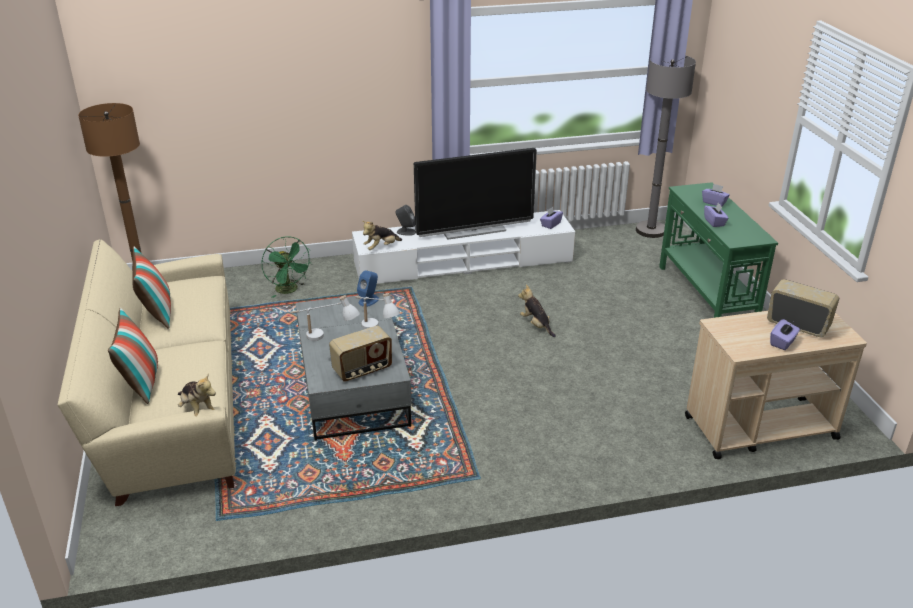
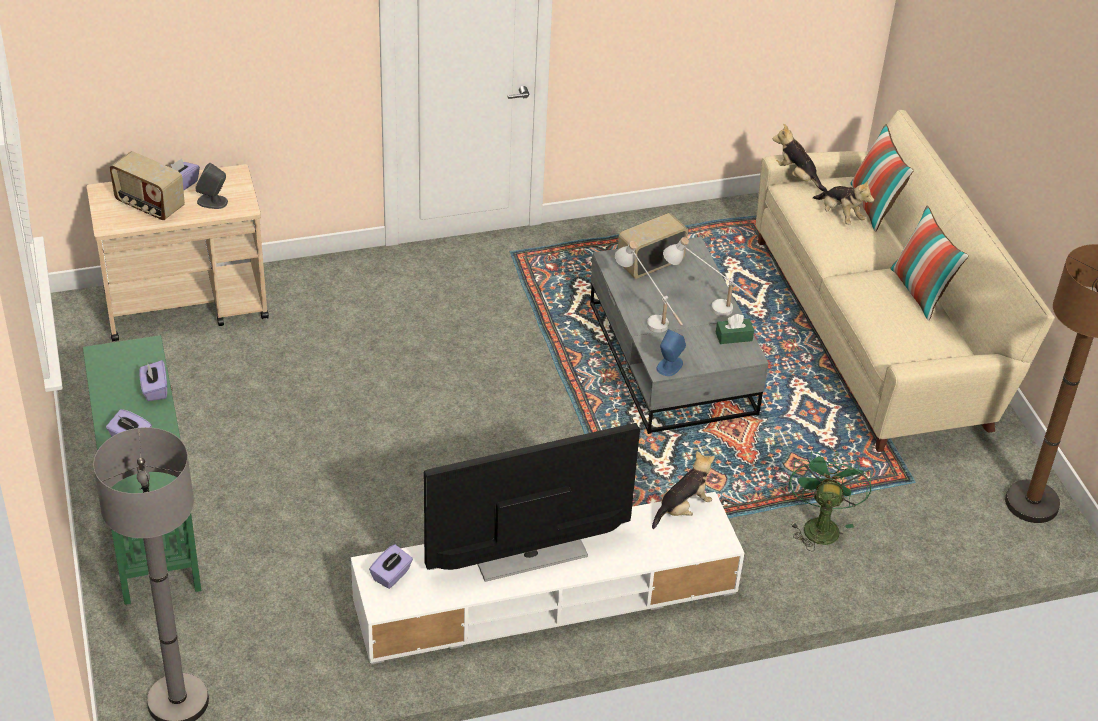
camera: 175 degrees right, 10 degrees up
green fan [262,236,312,298] -> green fan turned 45 degrees clockwise [789,451,871,552]
grey speaker [395,205,416,236] -> grey speaker moved to [195,163,228,209]
plush toy [518,285,556,337] -> plush toy moved to [813,179,874,225]
none -> green tissue box [716,314,754,344]

